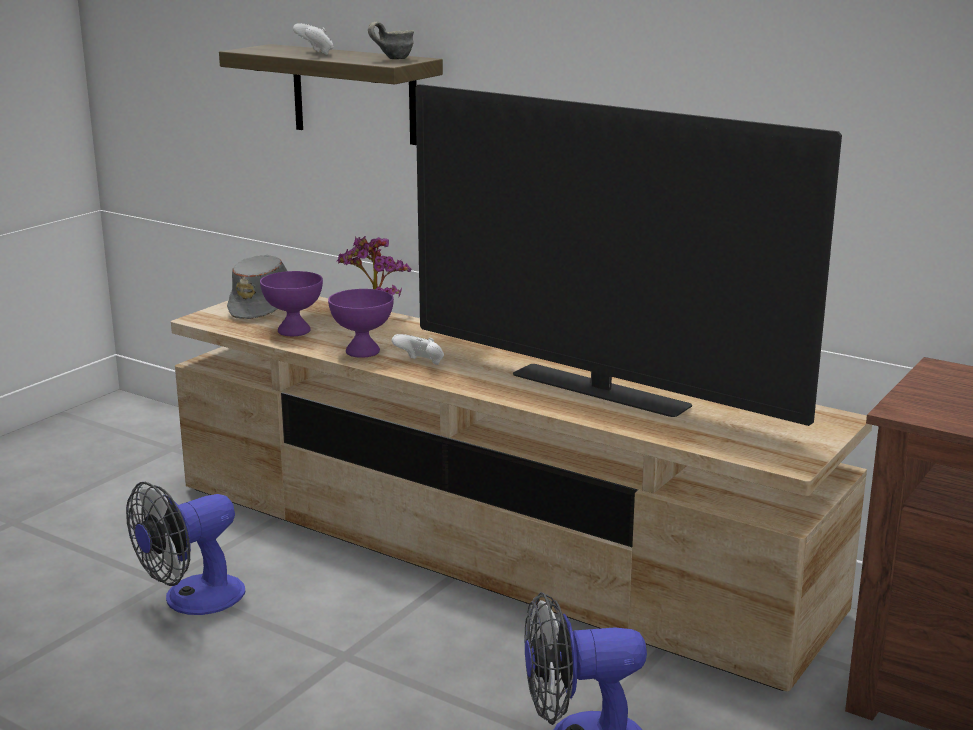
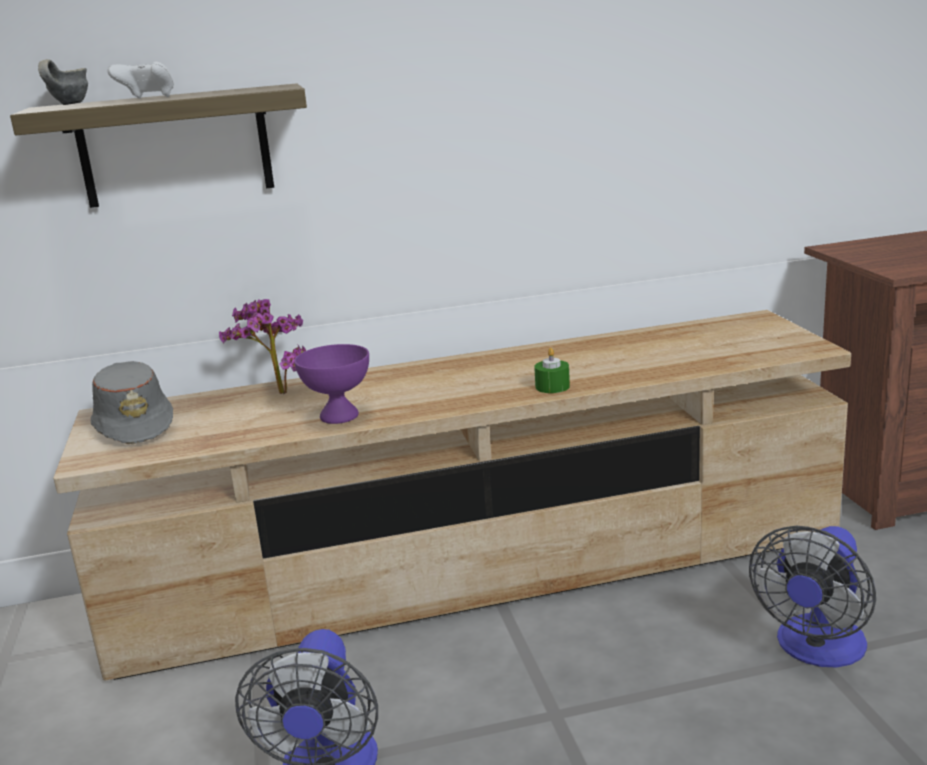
camera: 45 degrees left, 0 degrees up
purple bowl [260,271,323,336] -> none
grey mug [368,22,414,59] -> grey mug moved to [38,59,88,105]
white game controller [392,334,444,365] -> none
television [415,84,842,426] -> none
none -> green candle [534,348,570,393]

